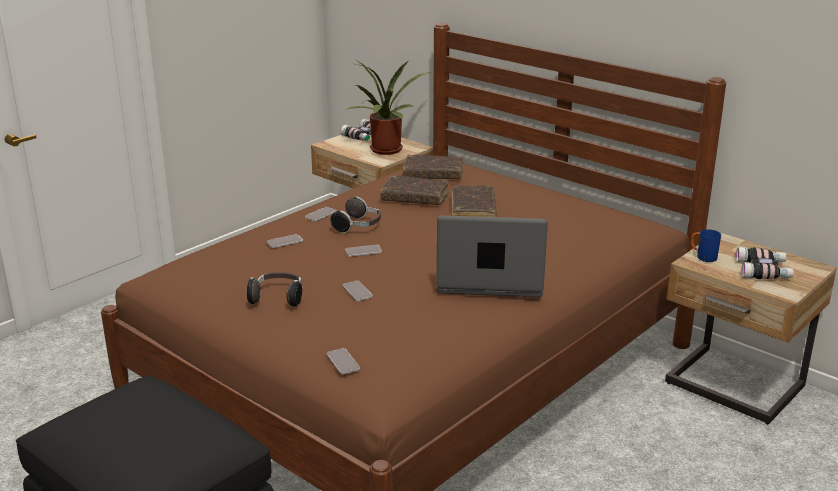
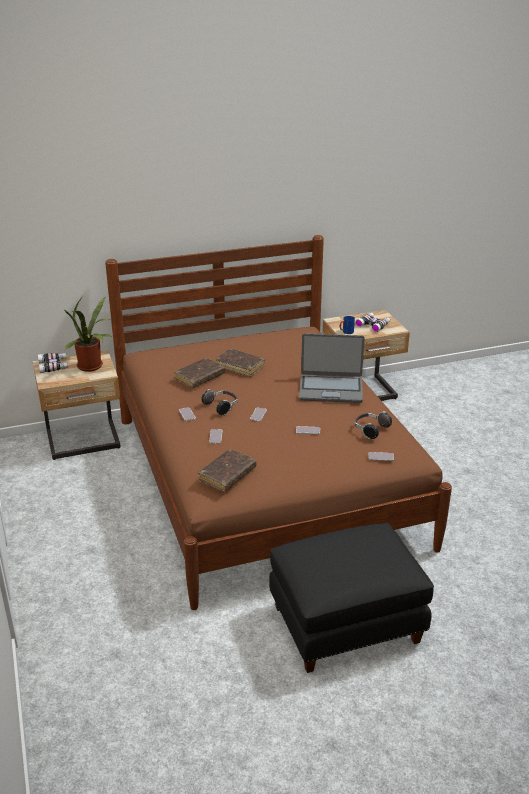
camera: 60 degrees left, 5 degrees up
headphones [247,272,303,307] -> headphones moved to [354,412,392,439]
brown book [403,155,463,179] -> brown book moved to [198,449,257,491]
laptop [437,215,548,297] -> laptop turned 120 degrees counterclockwise [299,334,365,403]

